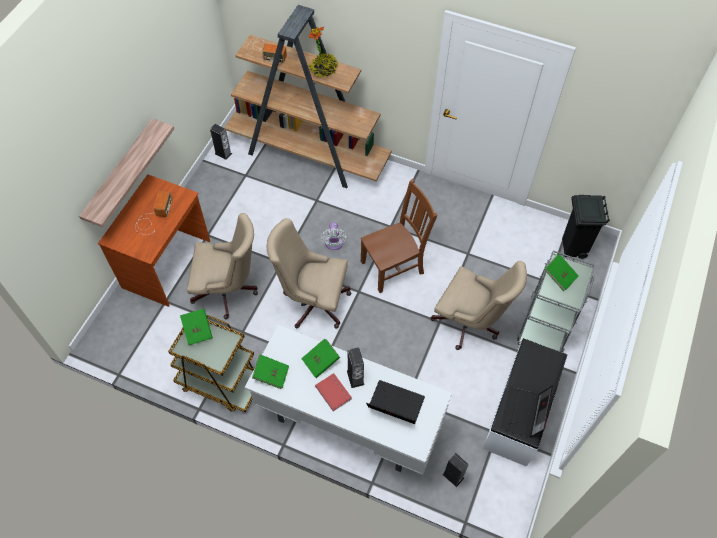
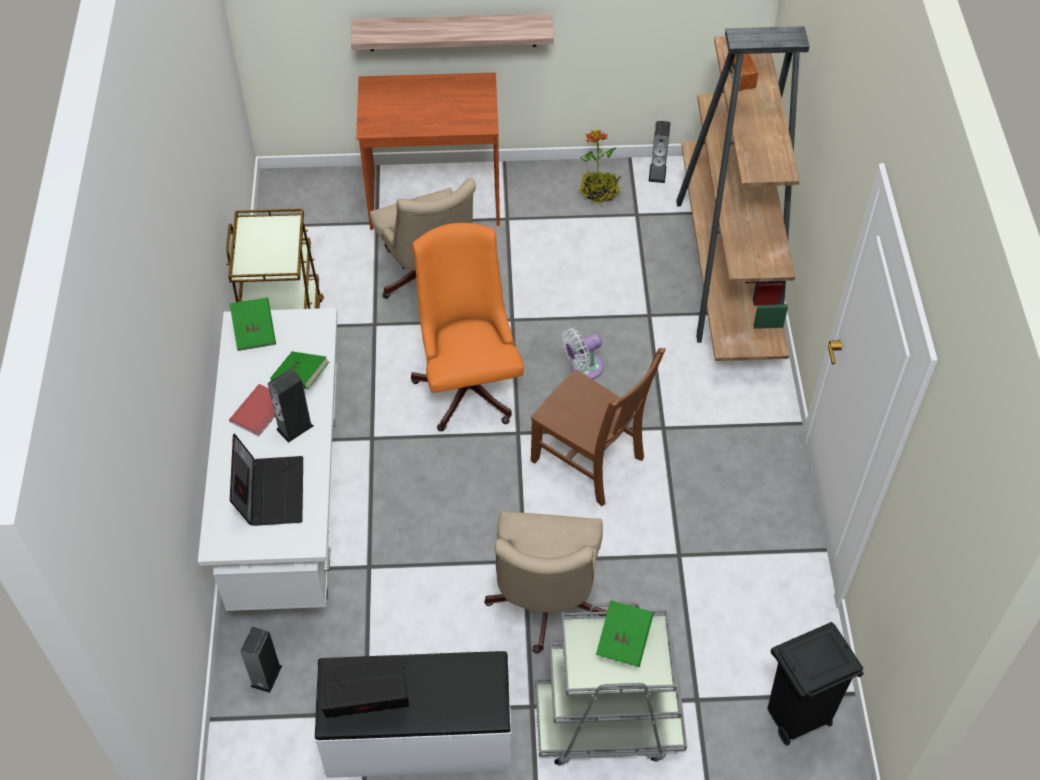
camera: 65 degrees right, 5 degrees down
radio [135,191,172,235] -> none
green book [180,309,213,345] -> none
beige office chair [267,218,351,329] -> orange office chair [411,223,524,431]
potted plant [308,26,338,78] -> potted plant moved to [578,129,621,204]

